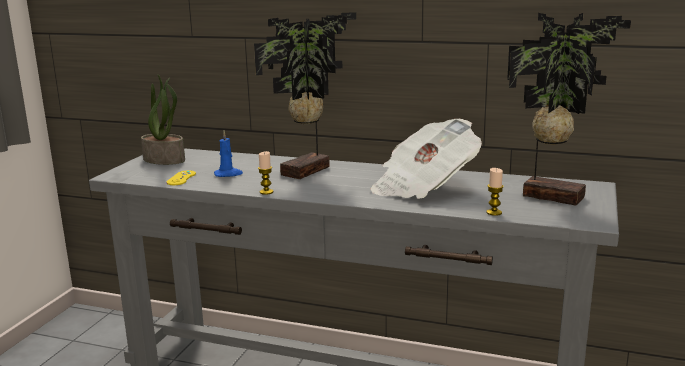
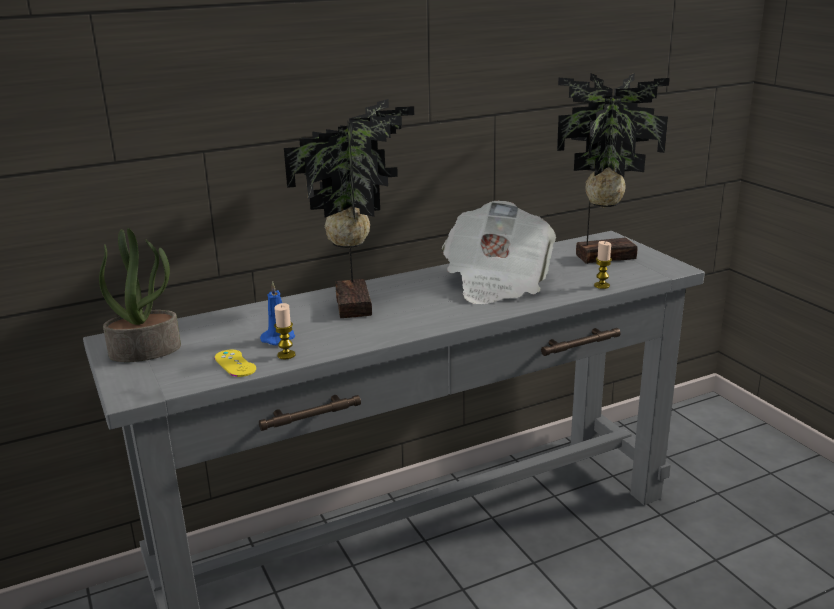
camera: 45 degrees left, 5 degrees up
candle [258,151,273,195] -> candle moved to [274,303,295,359]

